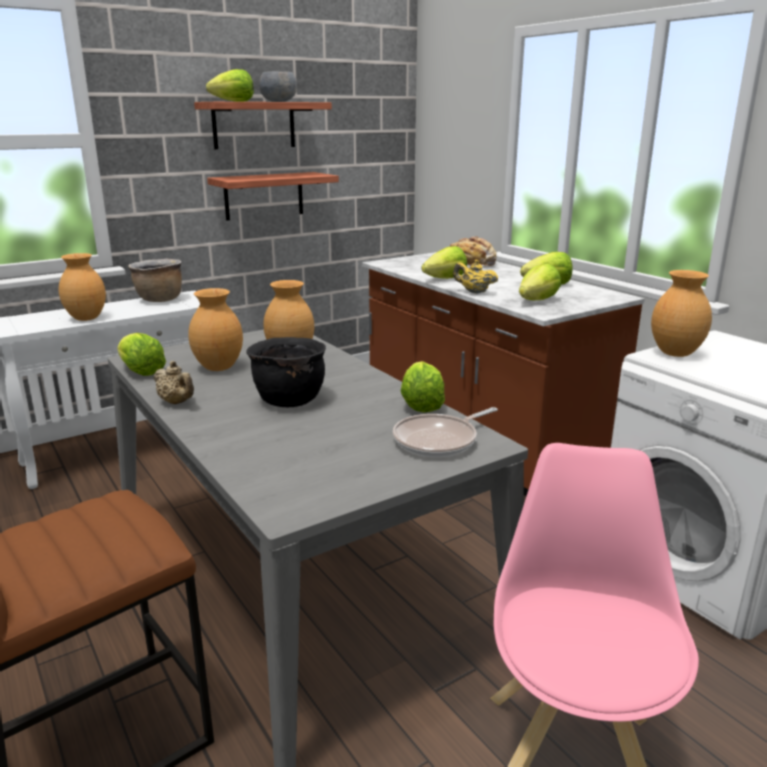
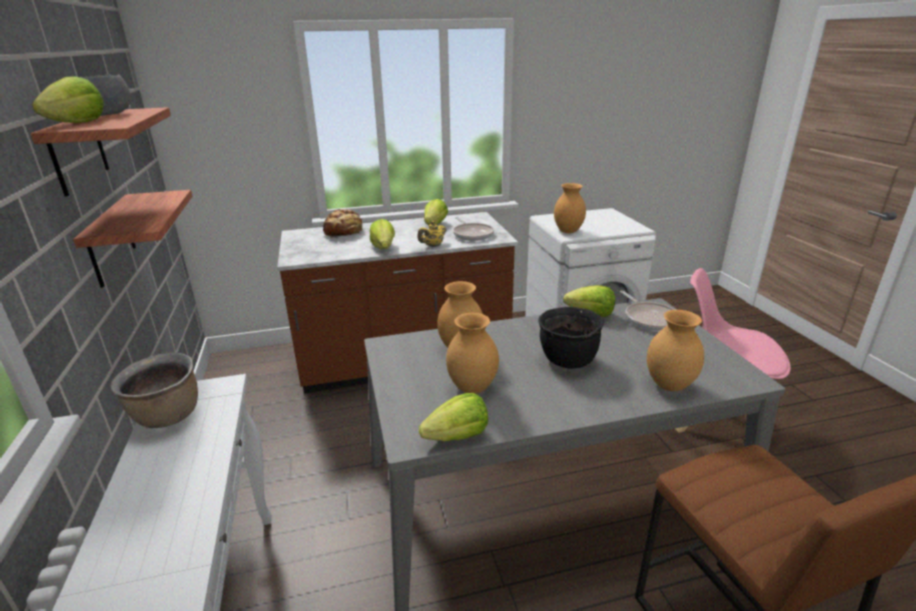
camera: 70 degrees left, 5 degrees up
brown vase [59,253,106,321] -> brown vase moved to [647,310,704,391]
beige teapot [153,361,194,404] -> none
lettuce [519,263,561,300] -> frying pan [453,217,494,241]

